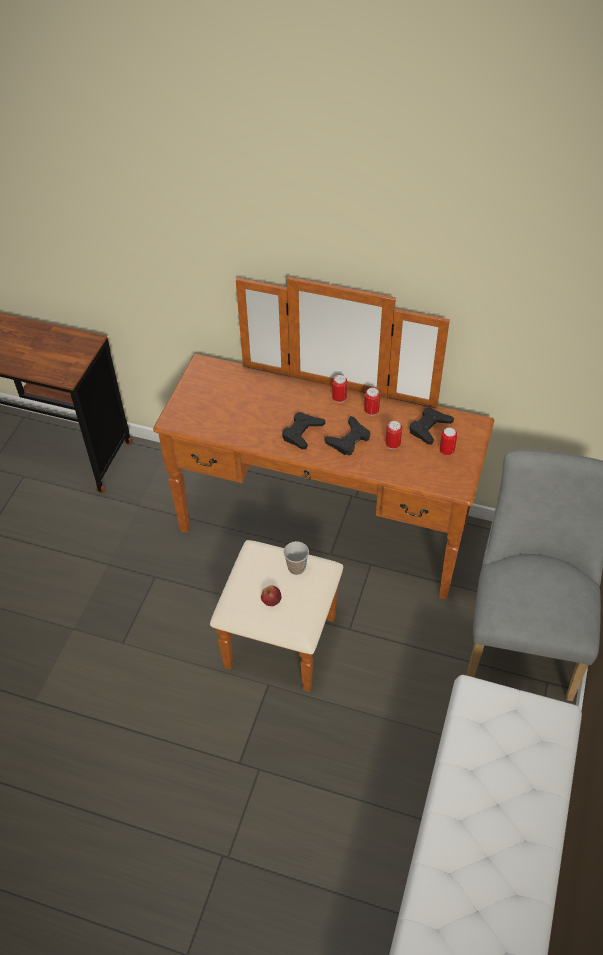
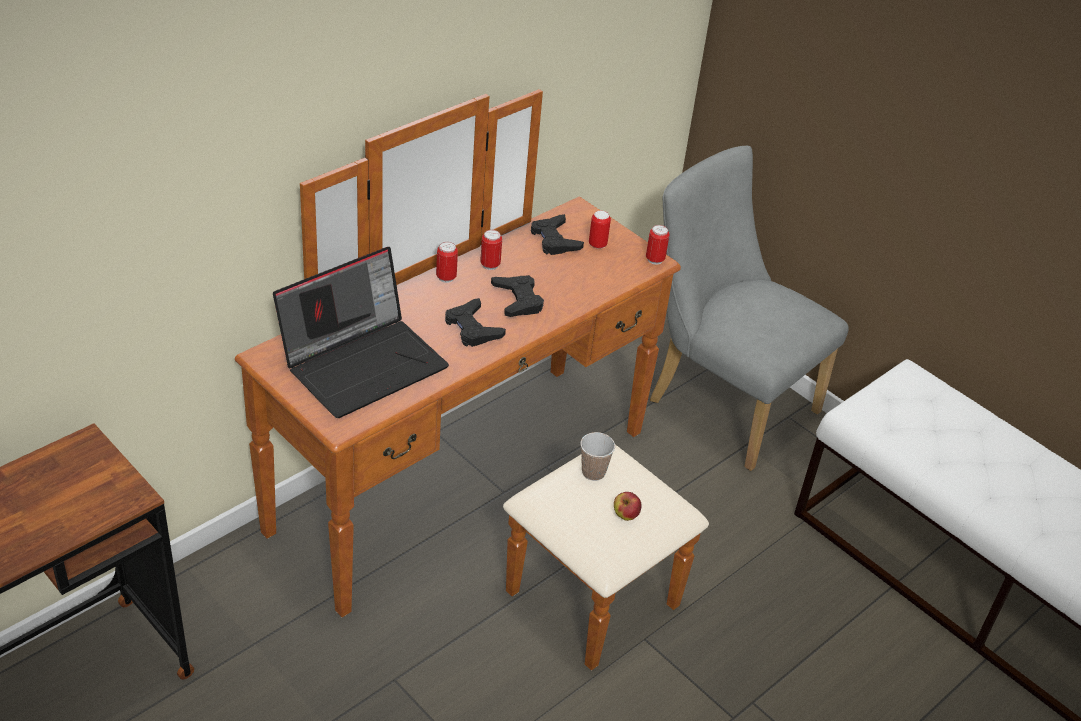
camera: 65 degrees left, 10 degrees down
can [385,421,402,449] -> can moved to [646,225,670,265]
none -> laptop [273,247,449,418]

